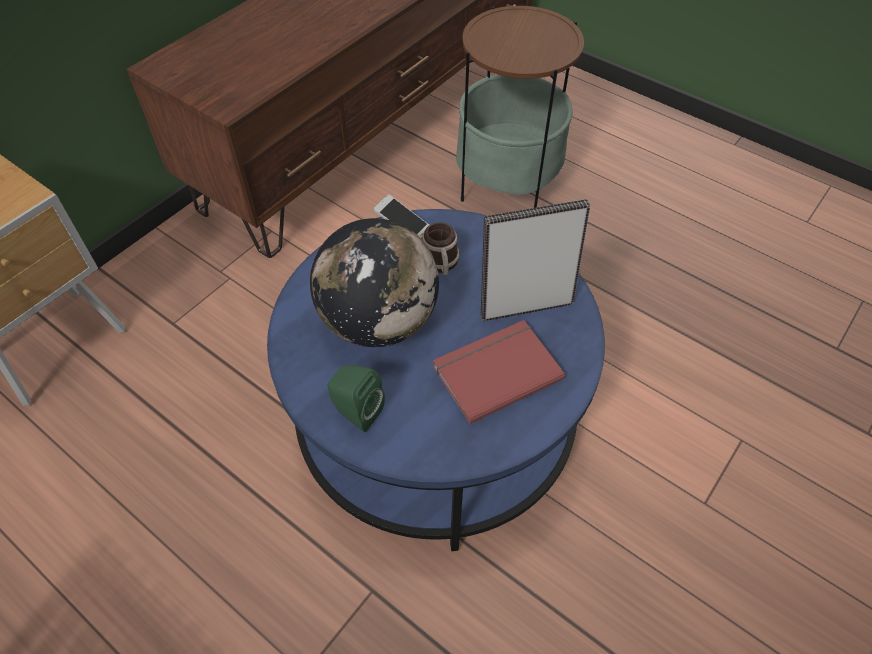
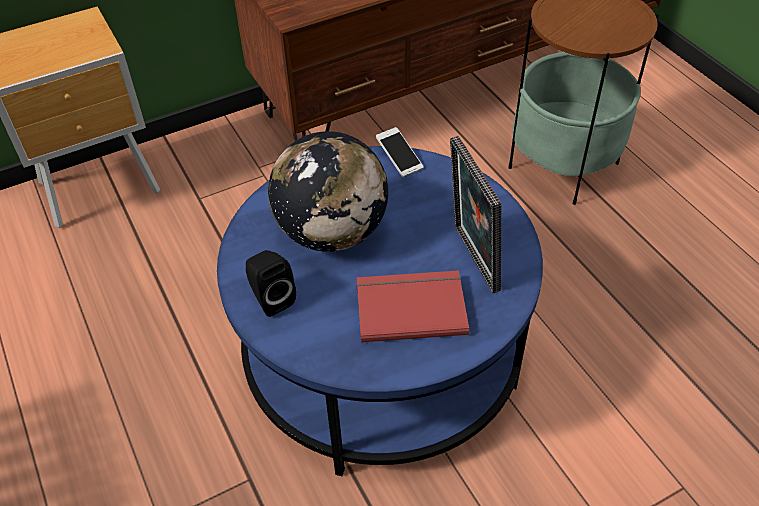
camera: 25 degrees right, 5 degrees down
green speaker [328,365,385,432] -> black speaker [246,250,296,317]
mug [422,222,459,275] -> none
picture frame [481,199,590,321] -> picture frame turned 120 degrees counterclockwise [450,136,501,293]

